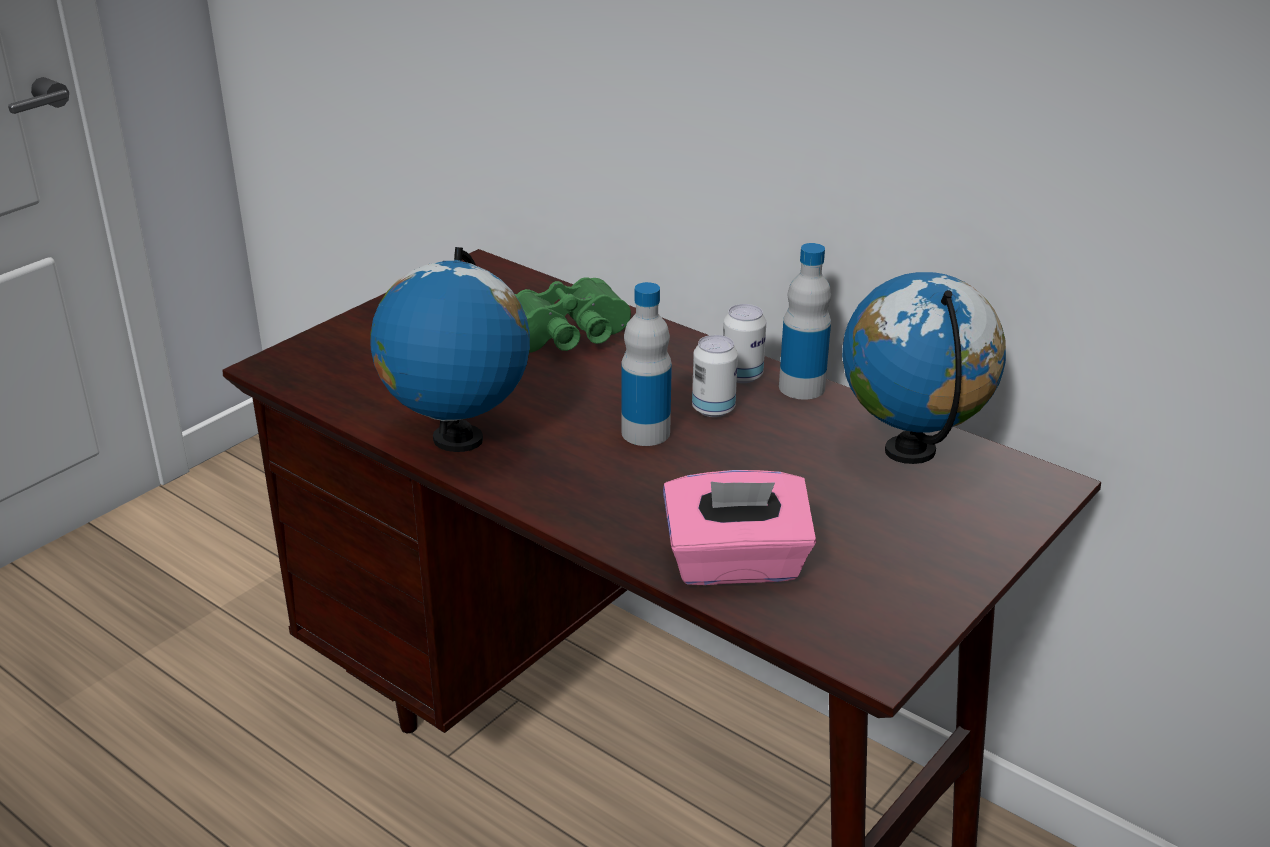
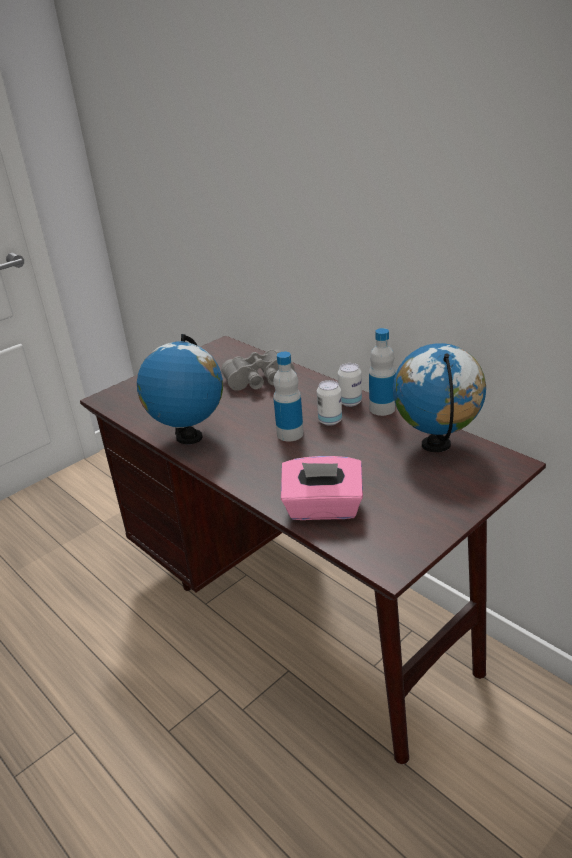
camera: 10 degrees right, 0 degrees up
green binoculars [515,277,631,353] -> grey binoculars [221,350,295,391]

